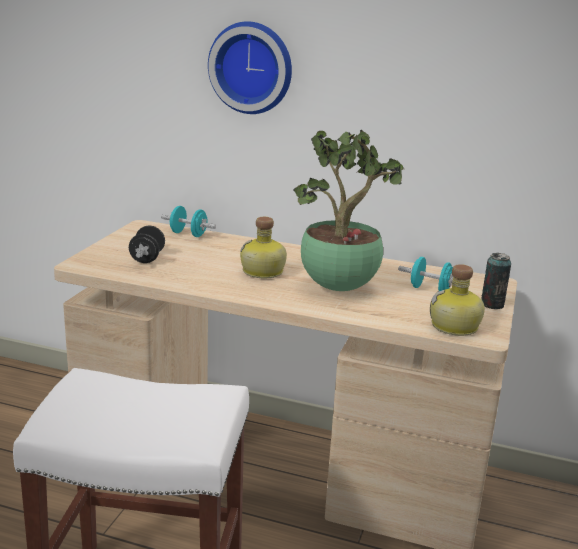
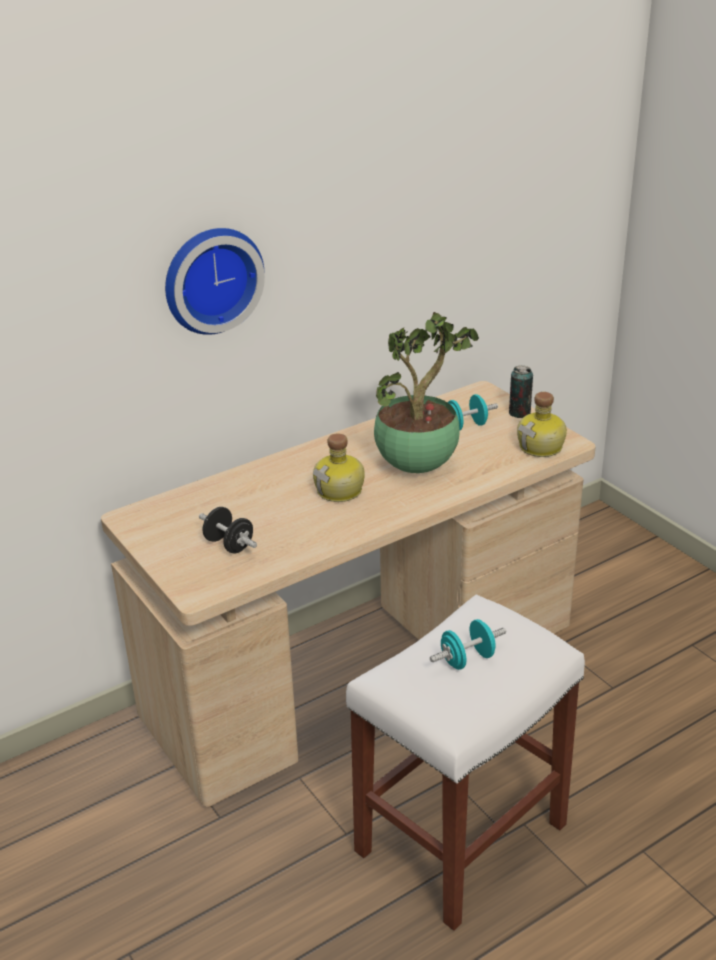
camera: 50 degrees left, 10 degrees up
turquoise dumbbell [161,206,216,237] -> turquoise dumbbell moved to [430,619,506,670]

